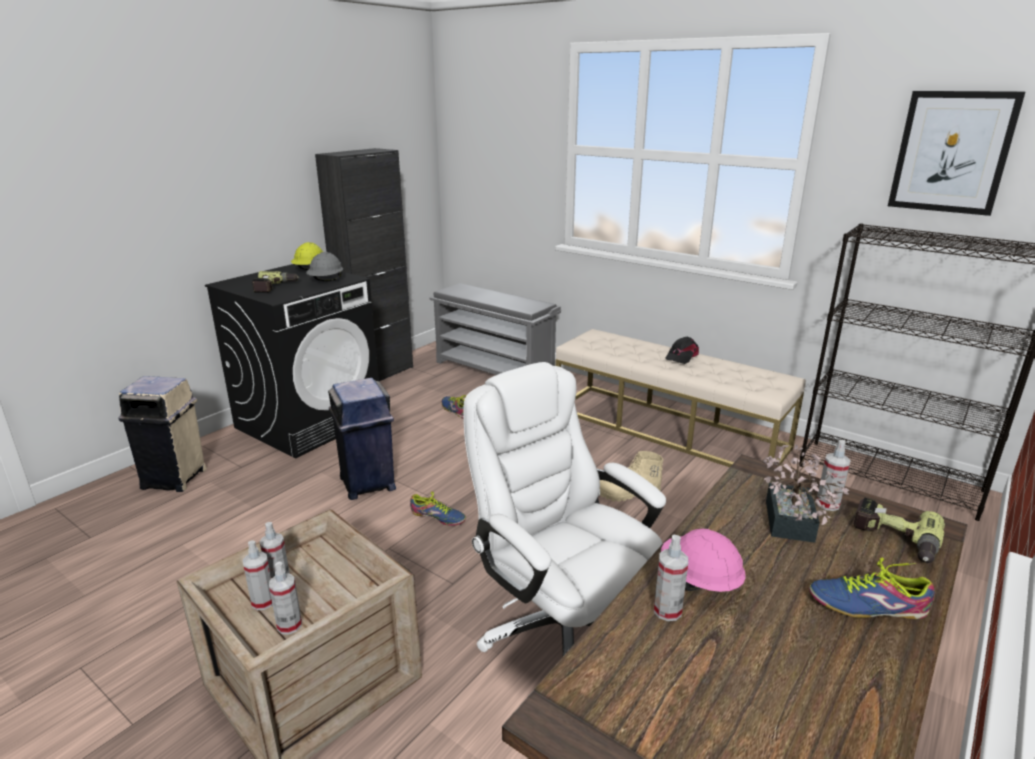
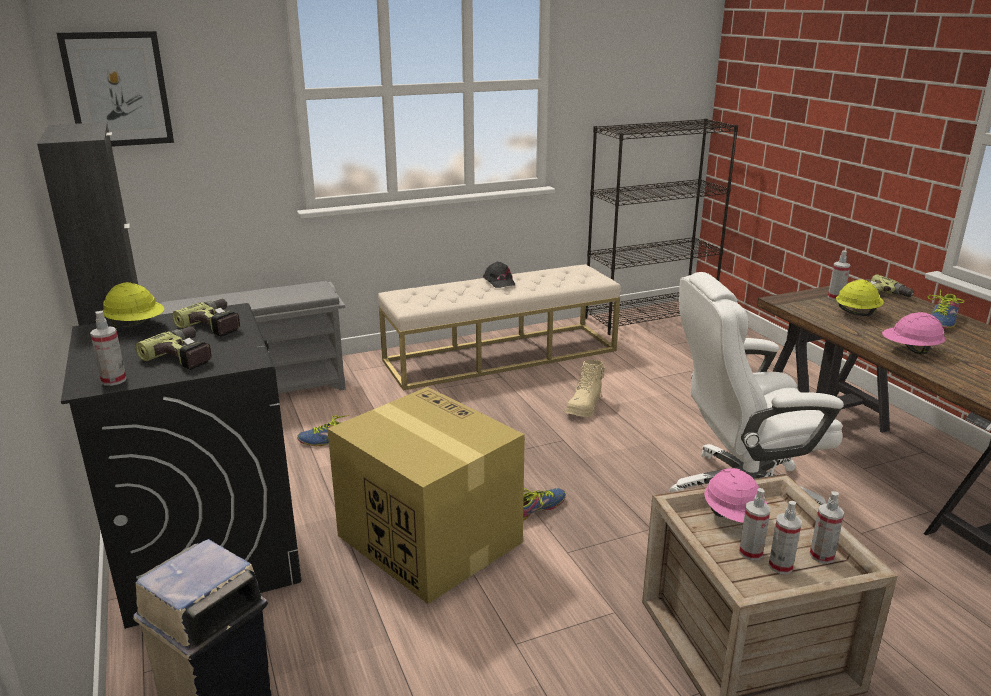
camera: 60 degrees left, 0 degrees up
grey hard hat [306,252,343,281] -> power drill [172,299,240,336]
blue trash can [328,378,396,500] -> cardboard box [327,387,525,604]
spray bottle [654,535,688,621] -> spray bottle moved to [90,311,126,386]
potted plant [763,444,849,543] -> yellow hard hat [836,280,884,316]
picture [888,91,1025,216] -> picture moved to [56,31,174,147]
none -> pink hard hat [704,468,768,522]

